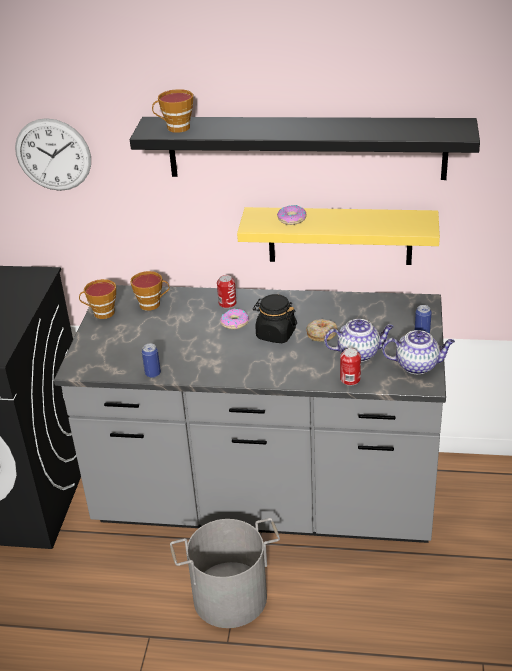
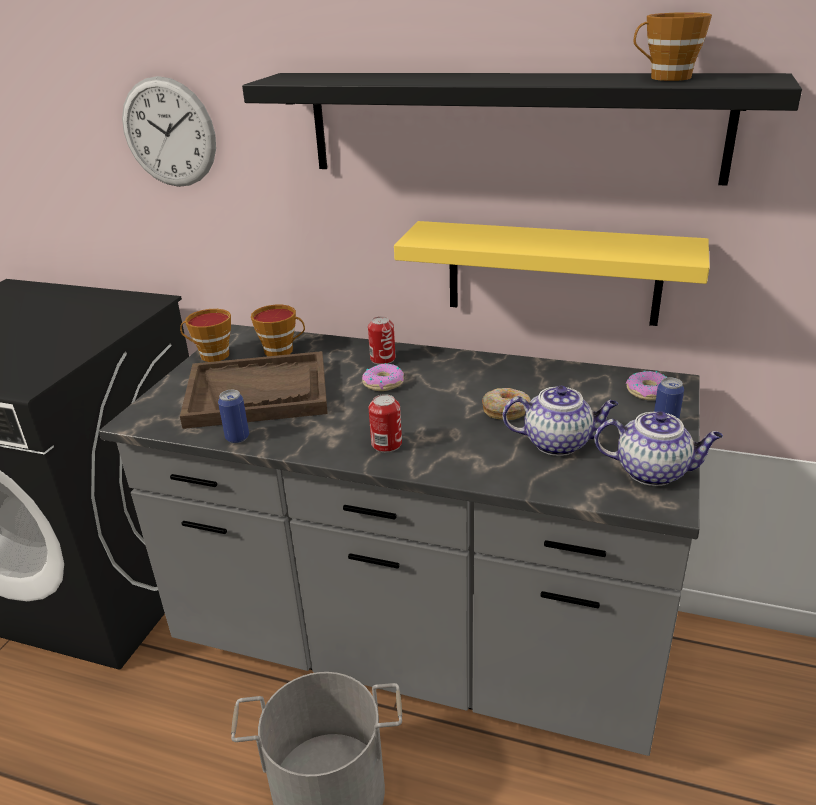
camera: 10 degrees right, 5 degrees down
cup [152,89,193,133] -> cup moved to [634,12,712,81]
black jar [253,294,297,343] -> none
donut [277,205,307,225] -> donut moved to [626,371,668,400]
can [340,348,361,385] -> can moved to [369,394,402,452]
none -> brown tray [180,351,328,429]

